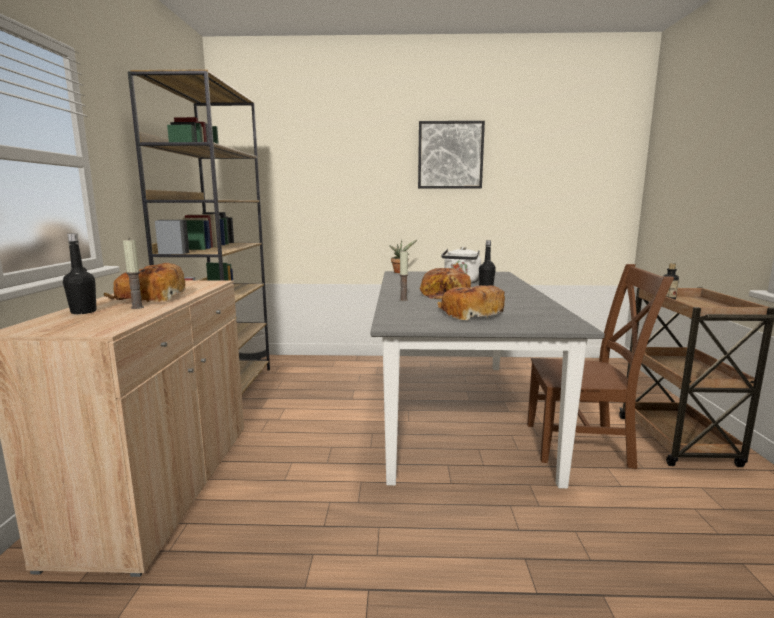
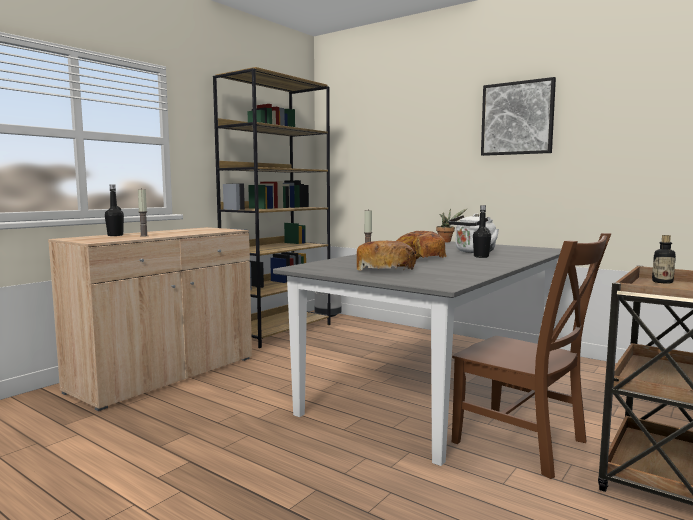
camera: 35 degrees right, 5 degrees down
bread [104,263,185,302] -> none

